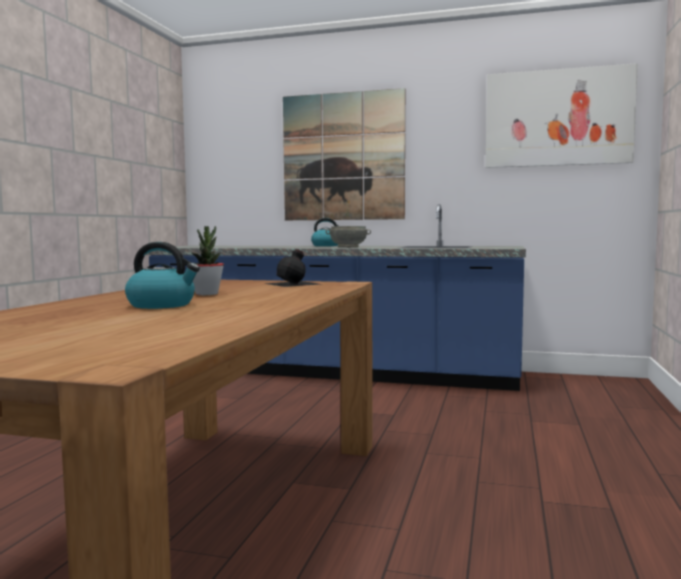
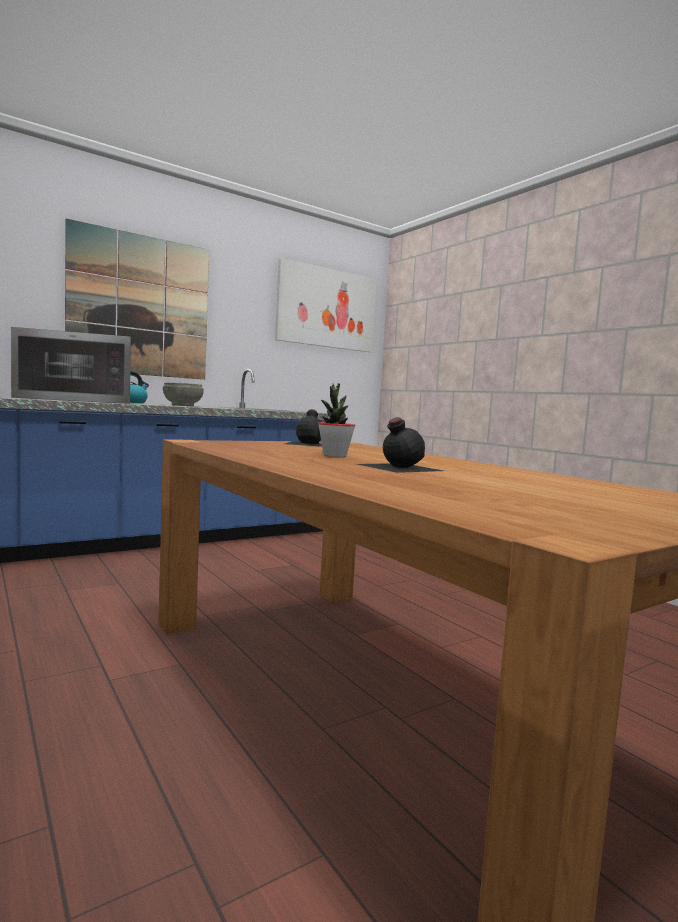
camera: 50 degrees left, 0 degrees up
kettle [125,242,200,309] -> black bottle [357,417,443,473]
none -> microwave [11,327,131,404]

